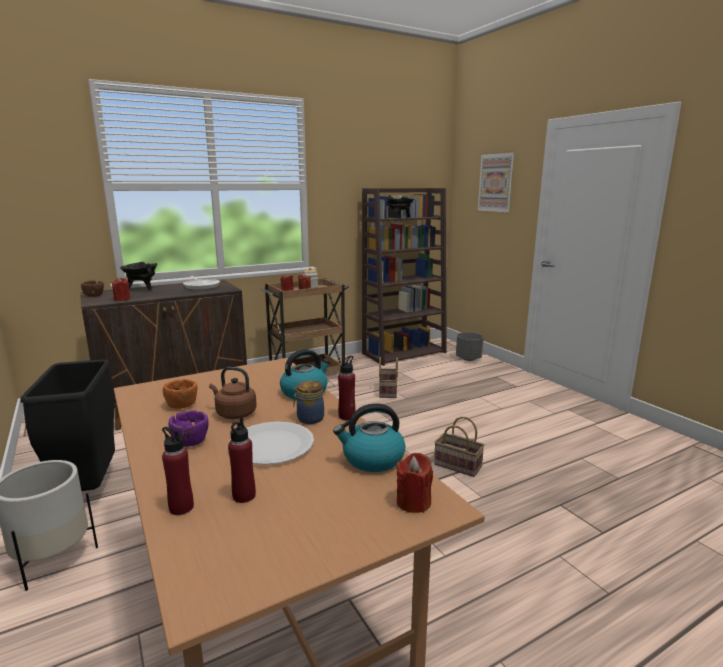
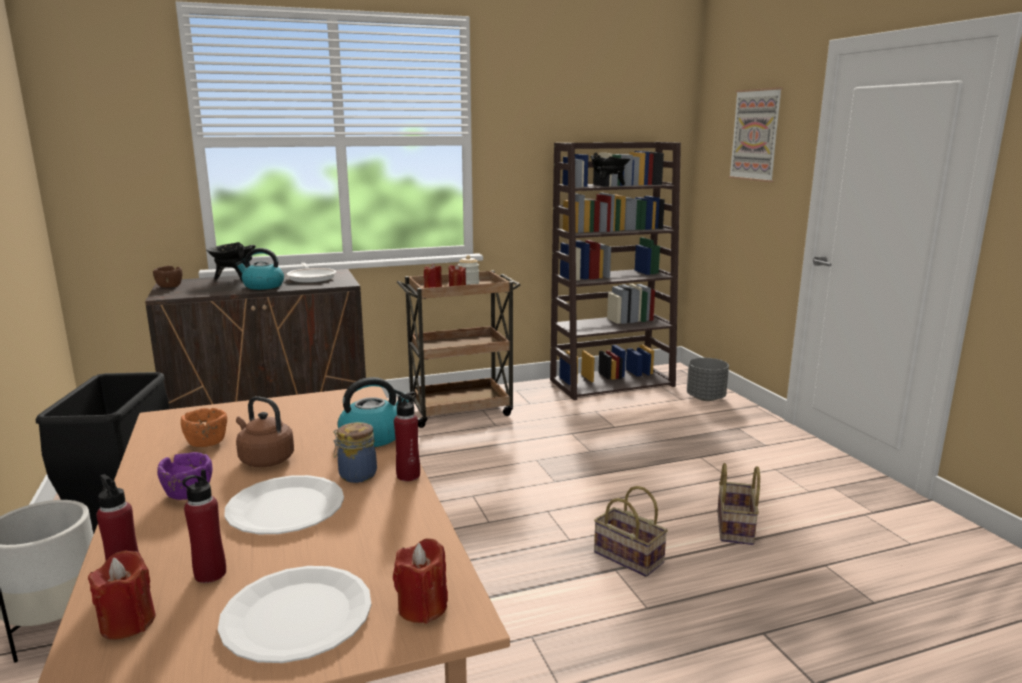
camera: 10 degrees right, 0 degrees up
red candle [111,277,131,301] -> red candle moved to [88,550,156,639]
kettle [333,403,405,472] -> kettle moved to [235,248,284,290]
basket [379,357,398,398] -> basket moved to [717,463,760,545]
none -> white plate [218,566,371,663]

